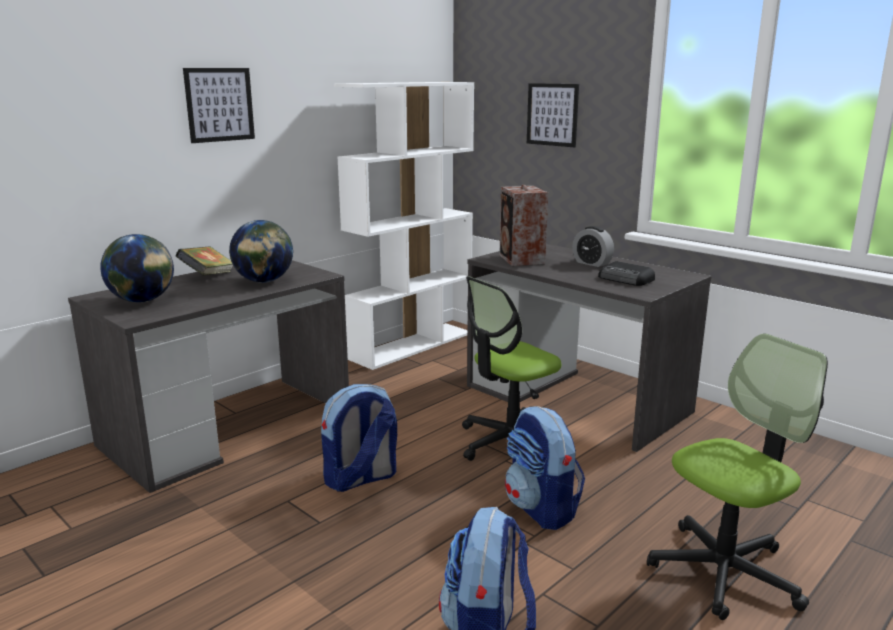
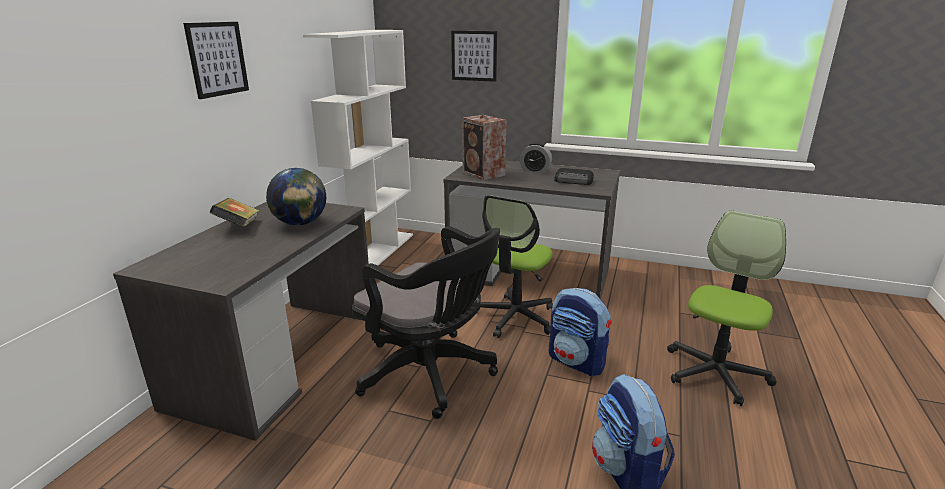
camera: 25 degrees left, 5 degrees up
globe [100,234,174,303] -> none
backpack [321,384,397,492] -> black office chair [351,226,500,419]

